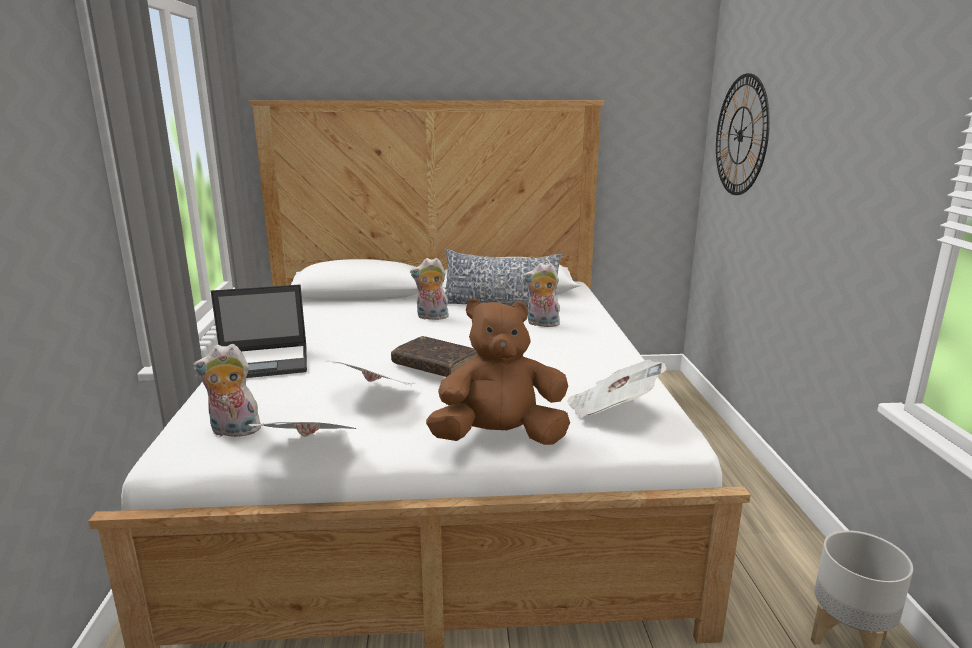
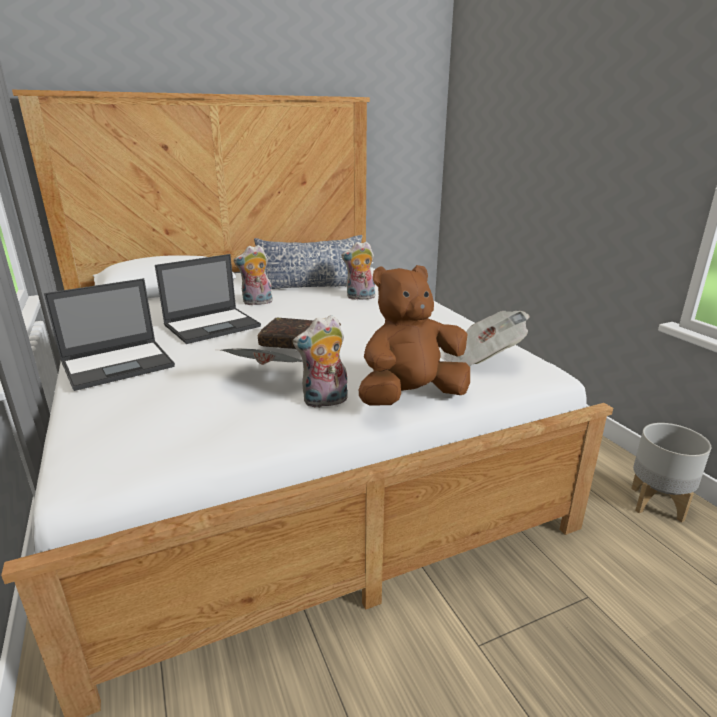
camera: 20 degrees left, 5 degrees up
plush toy [193,344,261,437] -> plush toy moved to [293,315,348,408]
newspaper [249,422,357,437] -> none
wall clock [716,73,770,195] -> none
none -> laptop [155,254,261,344]

